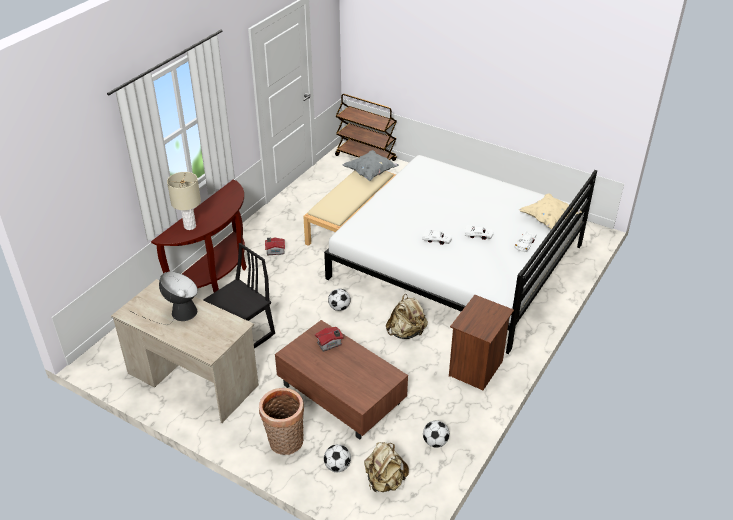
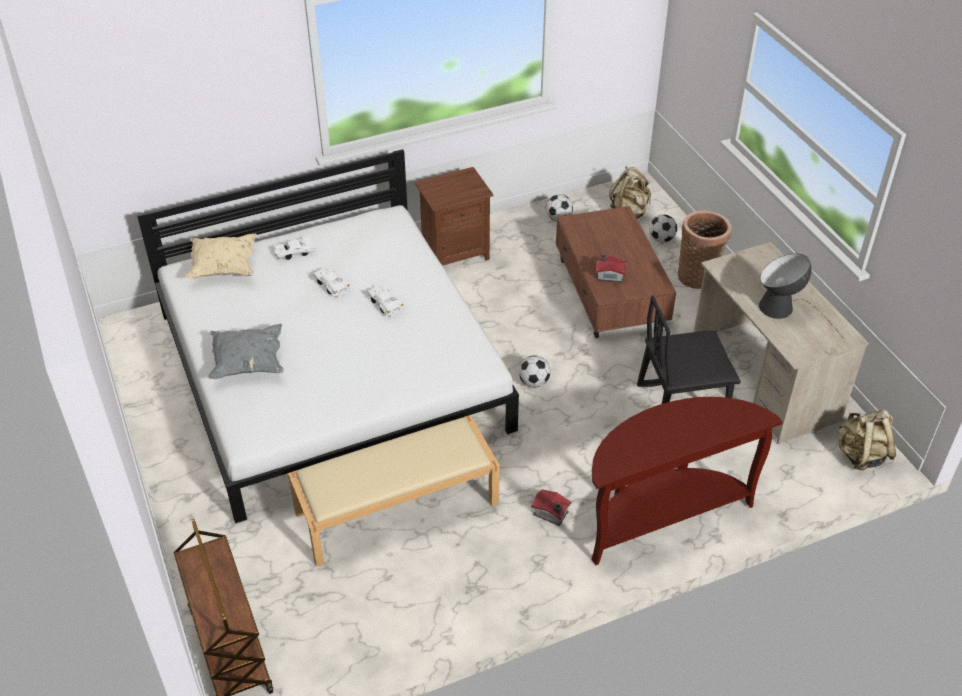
camera: 145 degrees left, 5 degrees up
beige table lamp [167,172,201,230] -> none
grey pillow [343,150,399,181] -> grey pillow moved to [208,324,284,379]
beige backpack [386,294,428,339] -> beige backpack moved to [838,409,896,470]

